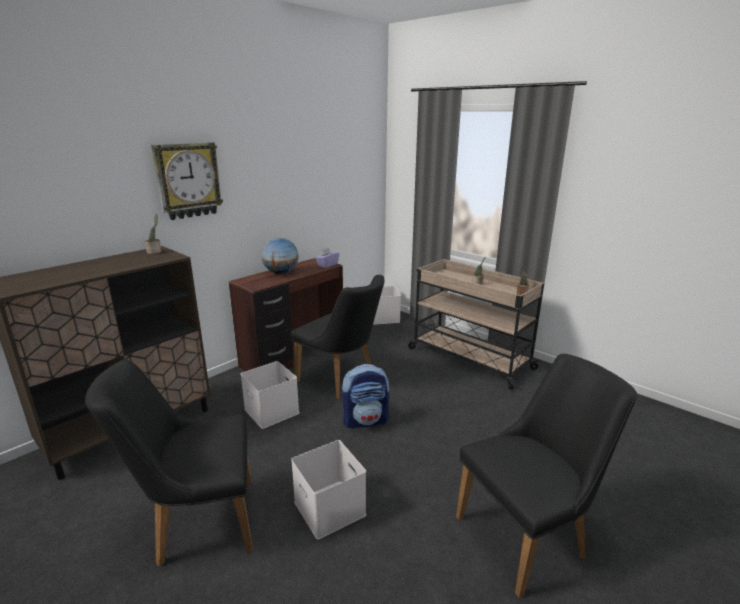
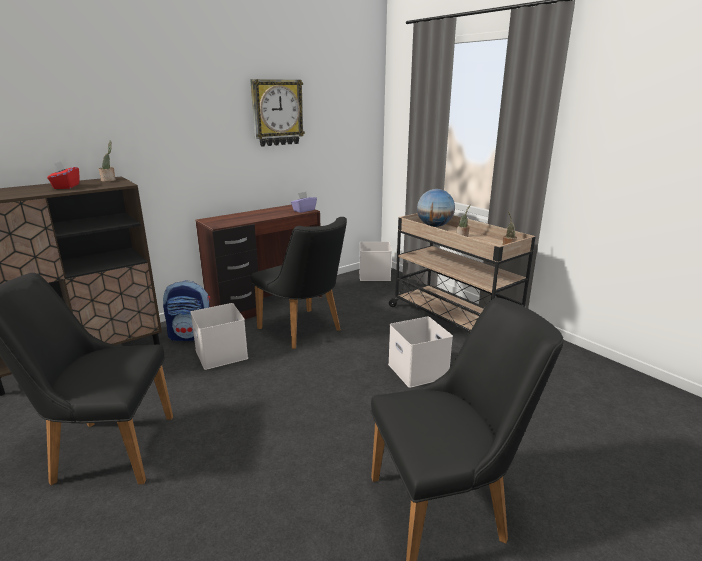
camera: 10 degrees right, 0 degrees up
wall clock [151,142,223,220] -> wall clock moved to [250,79,305,147]
globe [262,238,298,274] -> globe moved to [417,189,455,227]
white storage box [291,440,366,540] -> white storage box moved to [388,317,453,388]
backpack [342,364,389,428] -> backpack moved to [163,280,210,341]
none -> red tissue box [47,161,79,189]

